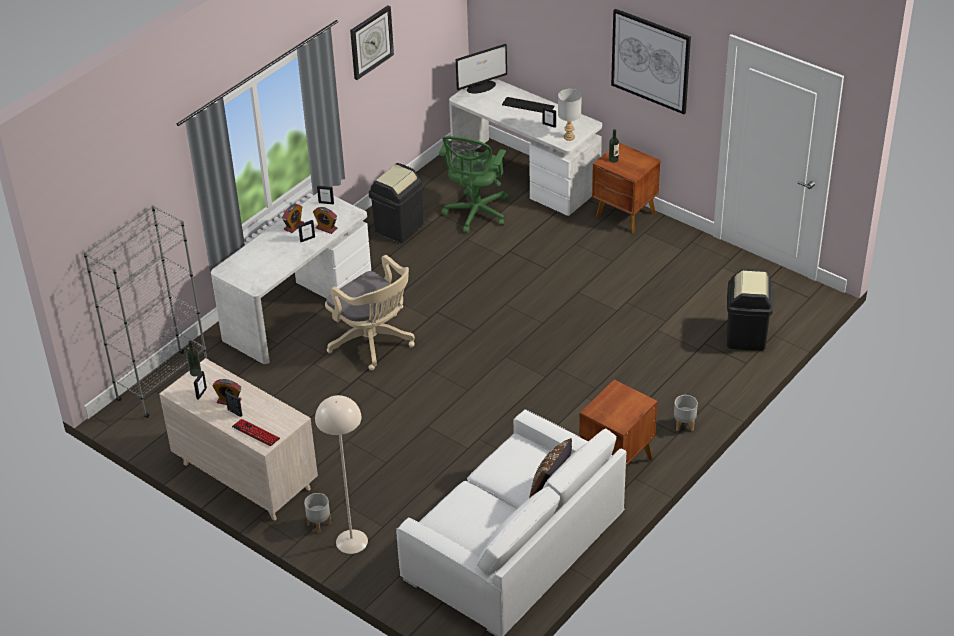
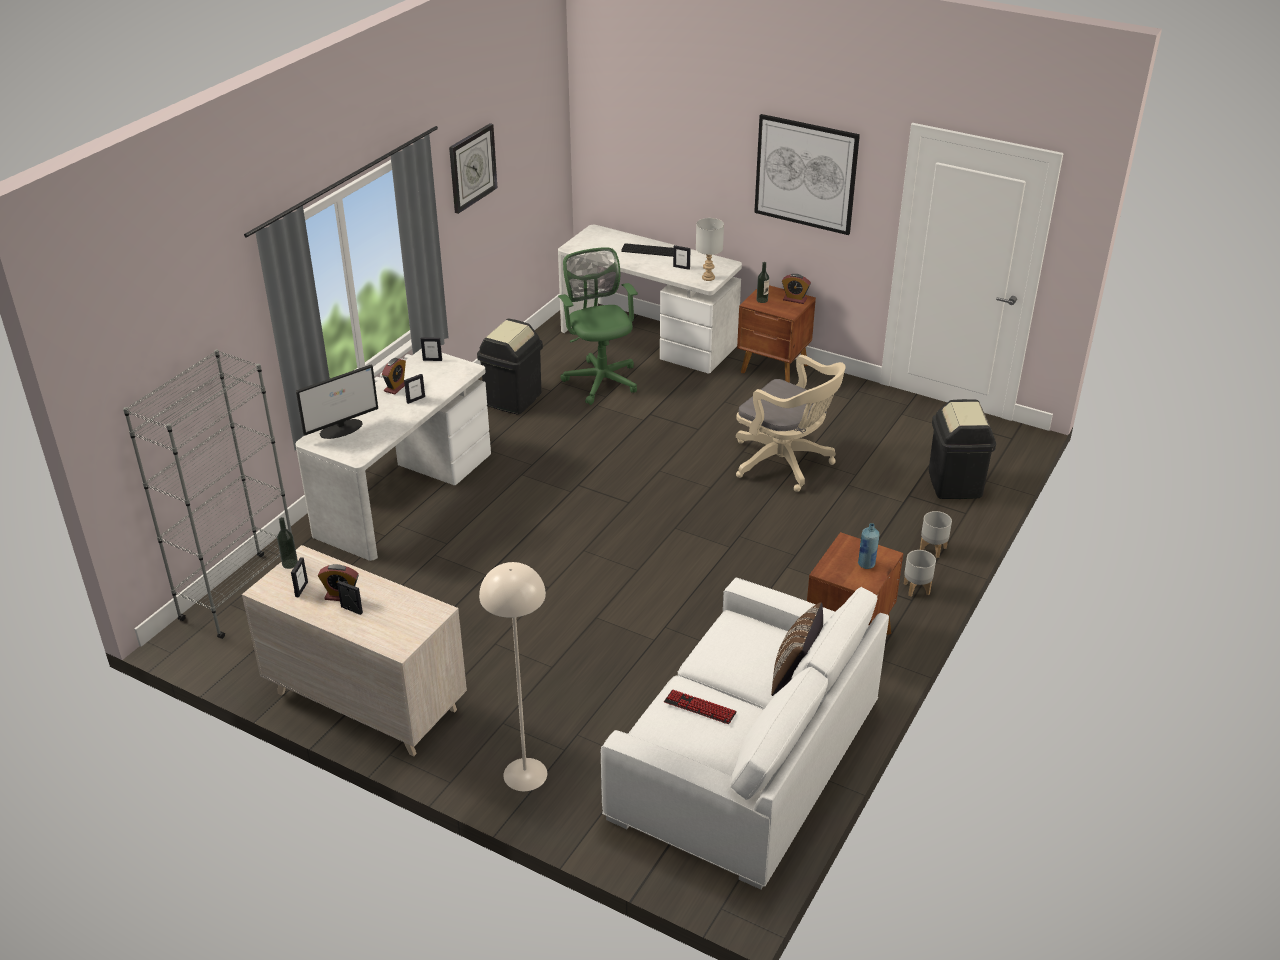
camera: 10 degrees left, 5 degrees down
keyboard [232,419,280,446] -> keyboard moved to [664,690,737,724]
grey planter [304,493,331,533] -> grey planter moved to [920,511,952,558]
alarm clock [313,207,337,234] -> alarm clock moved to [782,274,811,304]
beige office chair [325,255,415,371] -> beige office chair moved to [736,355,846,492]
green office chair [439,136,509,234] -> green office chair turned 150 degrees clockwise [558,247,638,405]
monitor [456,44,507,93] -> monitor moved to [296,365,378,439]
none -> blue bottle [858,523,879,569]

